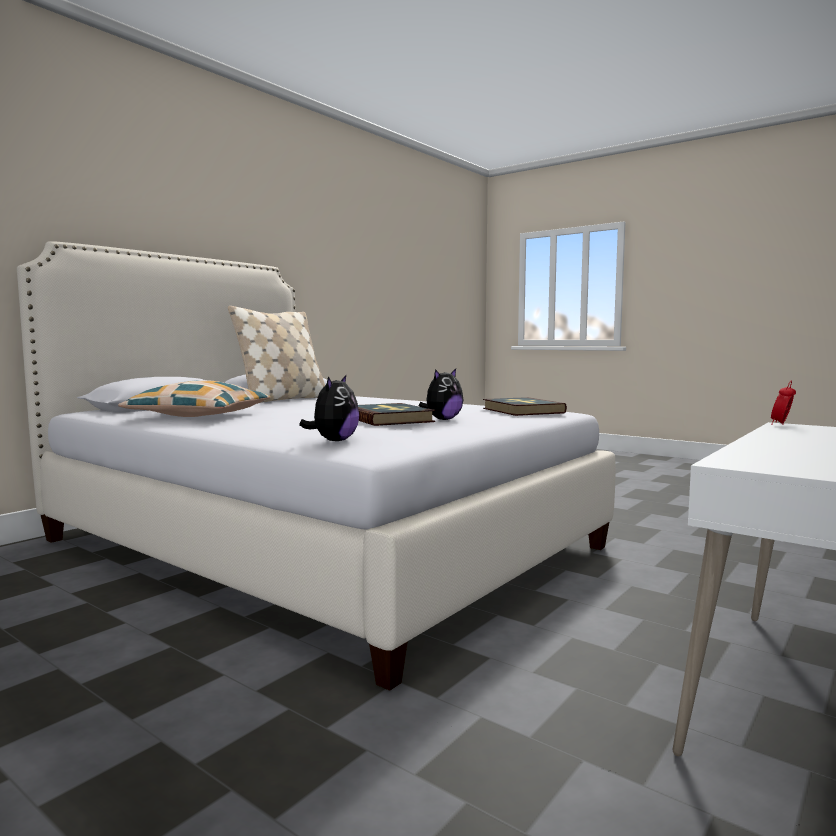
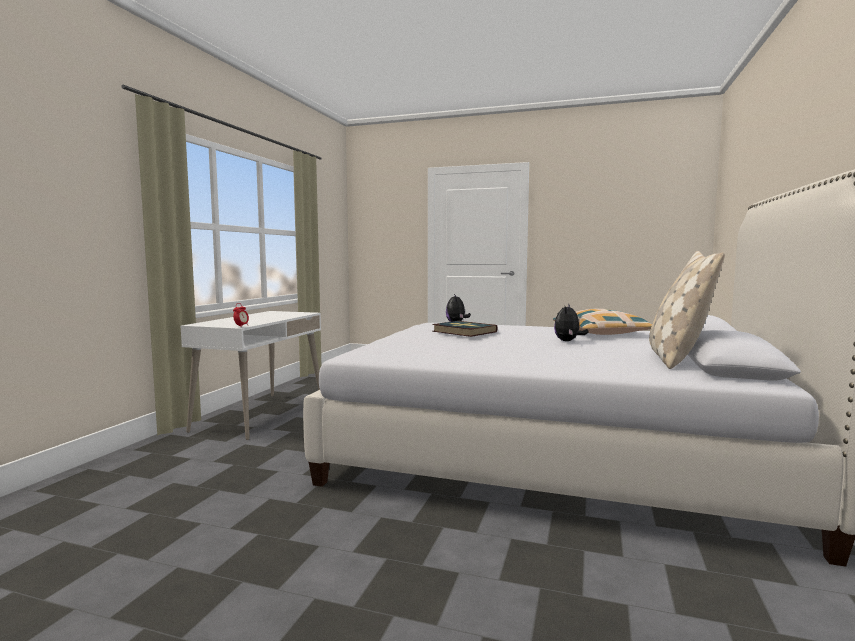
camera: 160 degrees right, 0 degrees up
plush toy [419,369,463,420] -> plush toy moved to [554,305,588,341]
book [483,397,567,416] -> none

